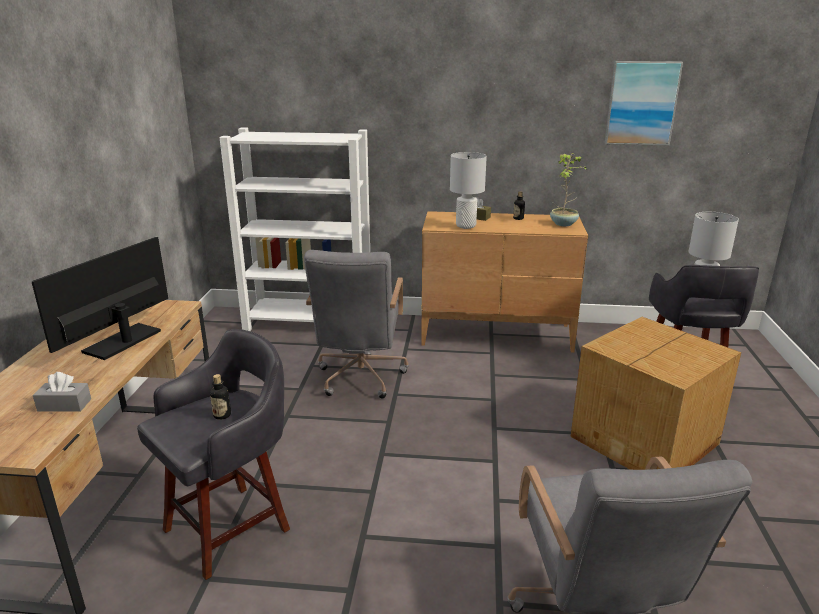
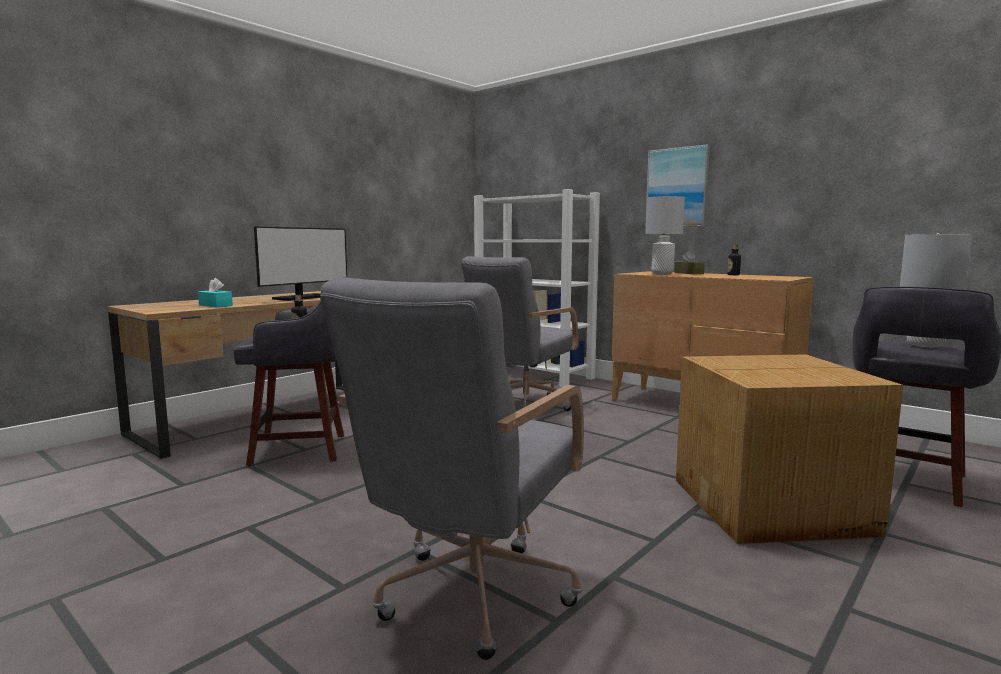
camera: 35 degrees right, 15 degrees down
monitor [31,237,168,360] -> monitor turned 150 degrees clockwise [254,227,347,301]
grey tissue box [33,372,91,412] -> turquoise tissue box [198,278,233,307]
potted plant [550,153,587,226] -> none
picture [605,61,683,145] -> picture moved to [645,144,710,227]

